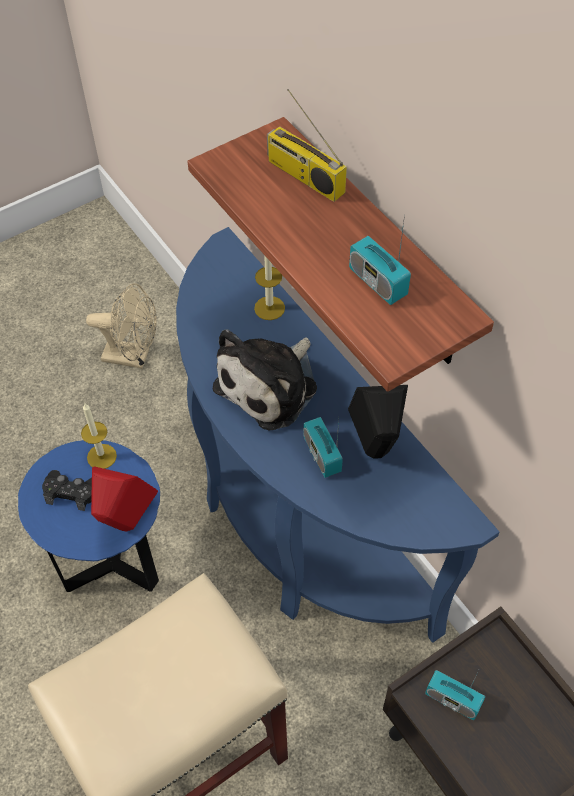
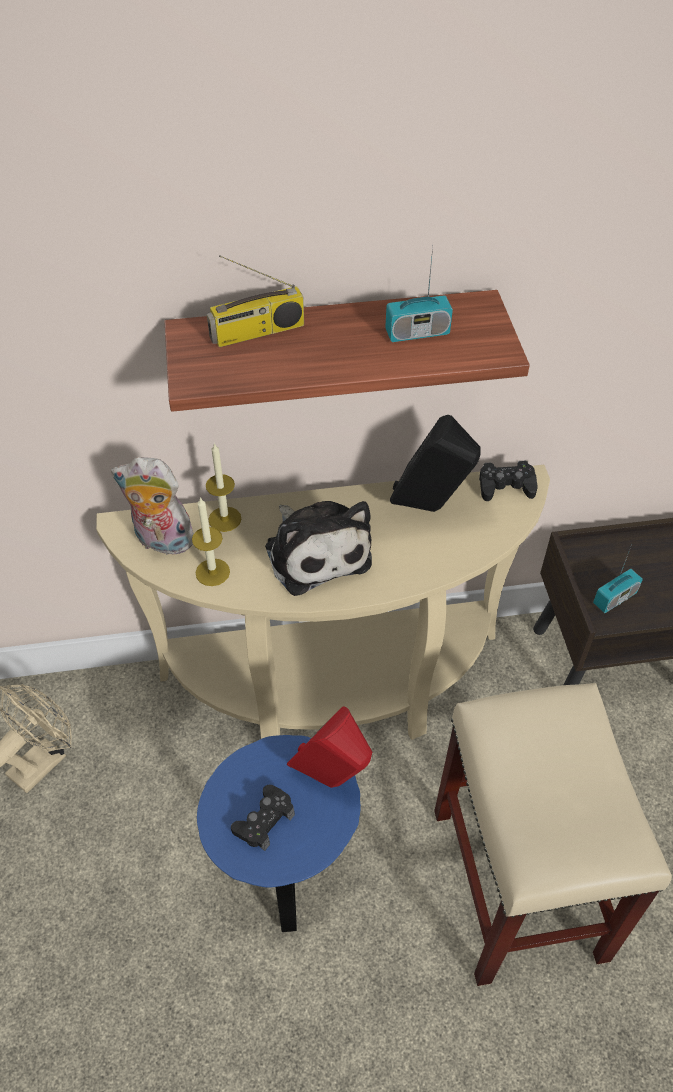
camera: 65 degrees left, 5 degrees down
candle [81,404,117,469] -> candle moved to [192,497,230,586]
blue console table [176,227,500,643] -> beige console table [96,465,550,740]
radio [303,417,343,478] -> none
none -> plush toy [111,457,194,555]
none -> black game controller [479,461,538,501]

